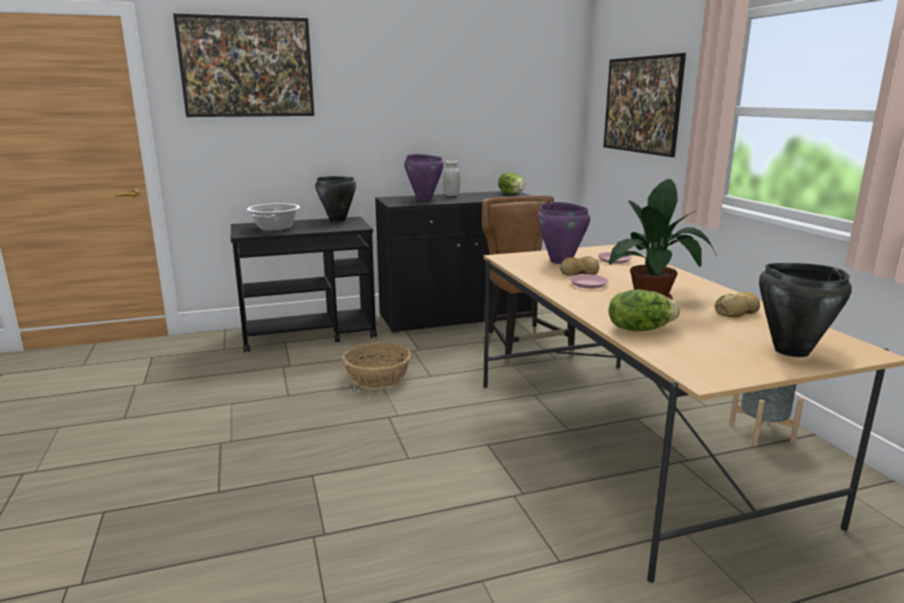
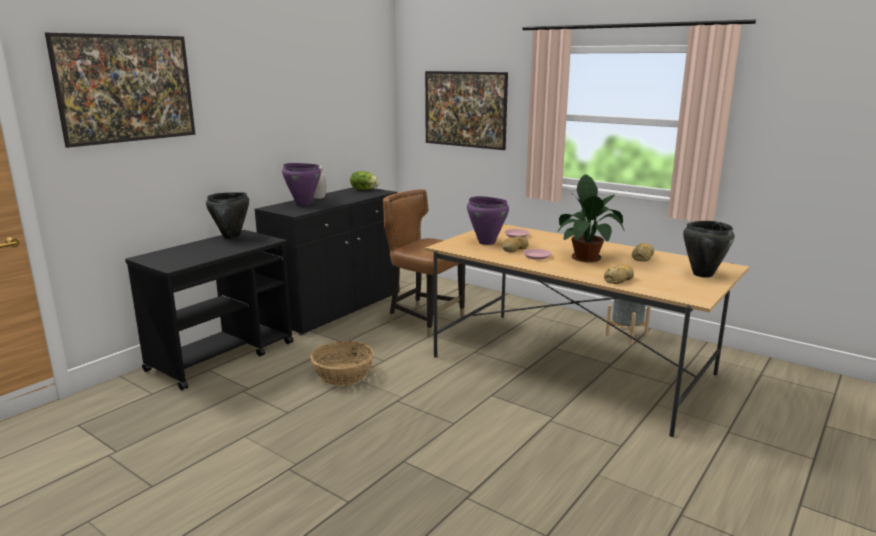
camera: 35 degrees left, 0 degrees up
cooking pot [247,204,300,231] -> none
lettuce [609,289,680,331] -> bread [604,264,634,284]

